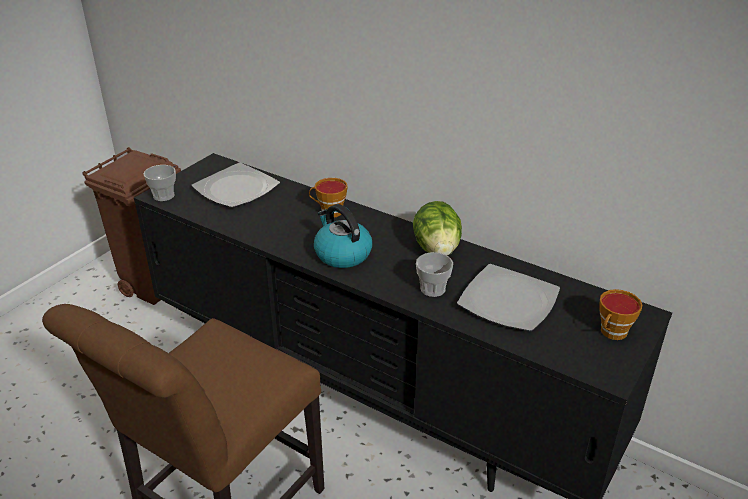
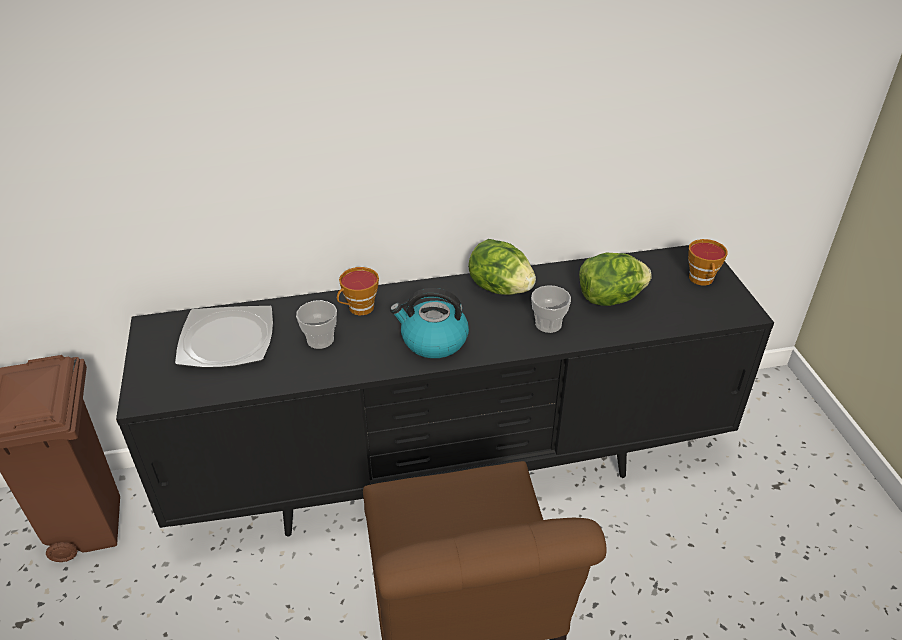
camera: 45 degrees left, 5 degrees up
cup [143,165,176,201] -> cup moved to [296,300,337,349]
plate [457,264,560,331] -> lettuce [579,253,652,306]

